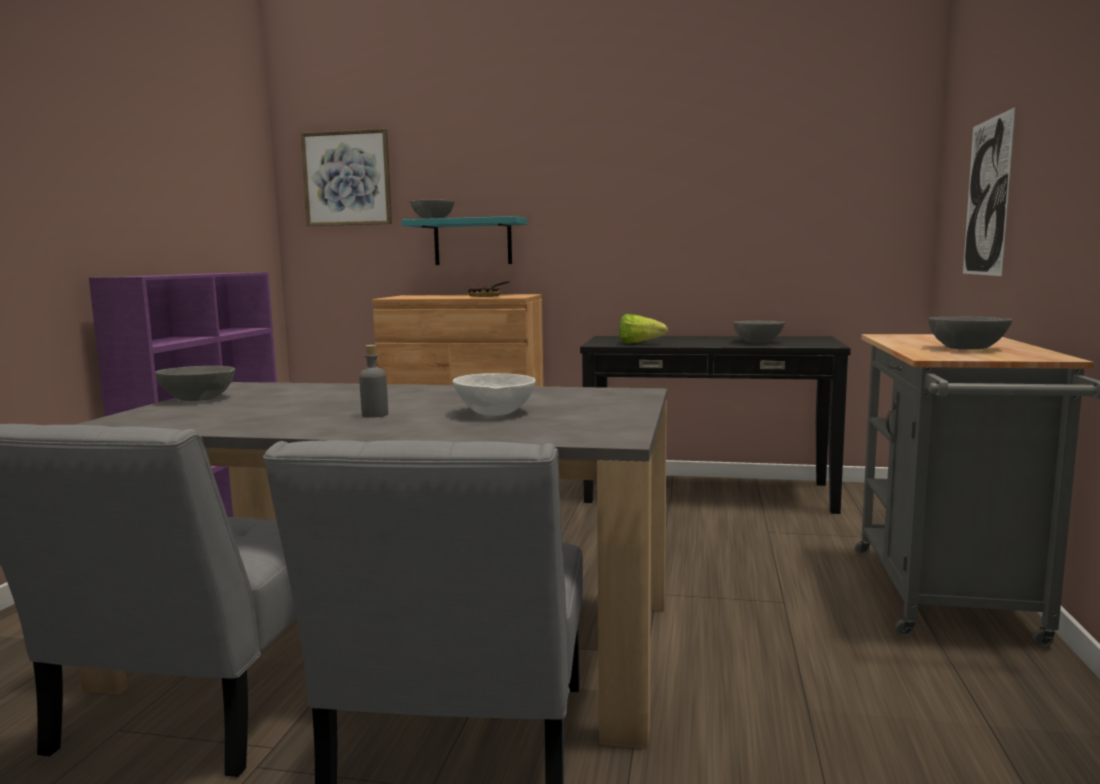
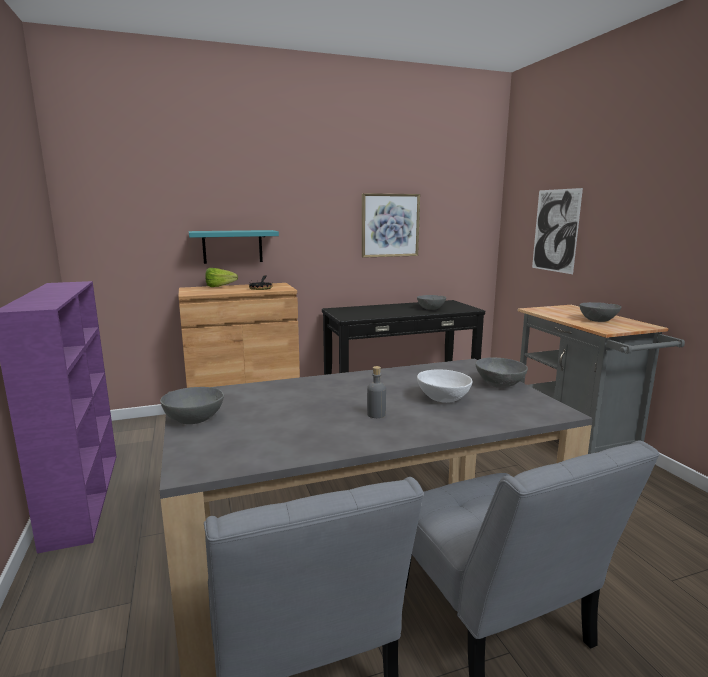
camera: 30 degrees left, 5 degrees up
picture [300,129,392,226] -> picture moved to [362,193,420,258]
grey bowl [410,199,454,219] -> grey bowl moved to [475,357,528,388]
lettuce [619,314,668,344] -> lettuce moved to [205,268,238,287]

